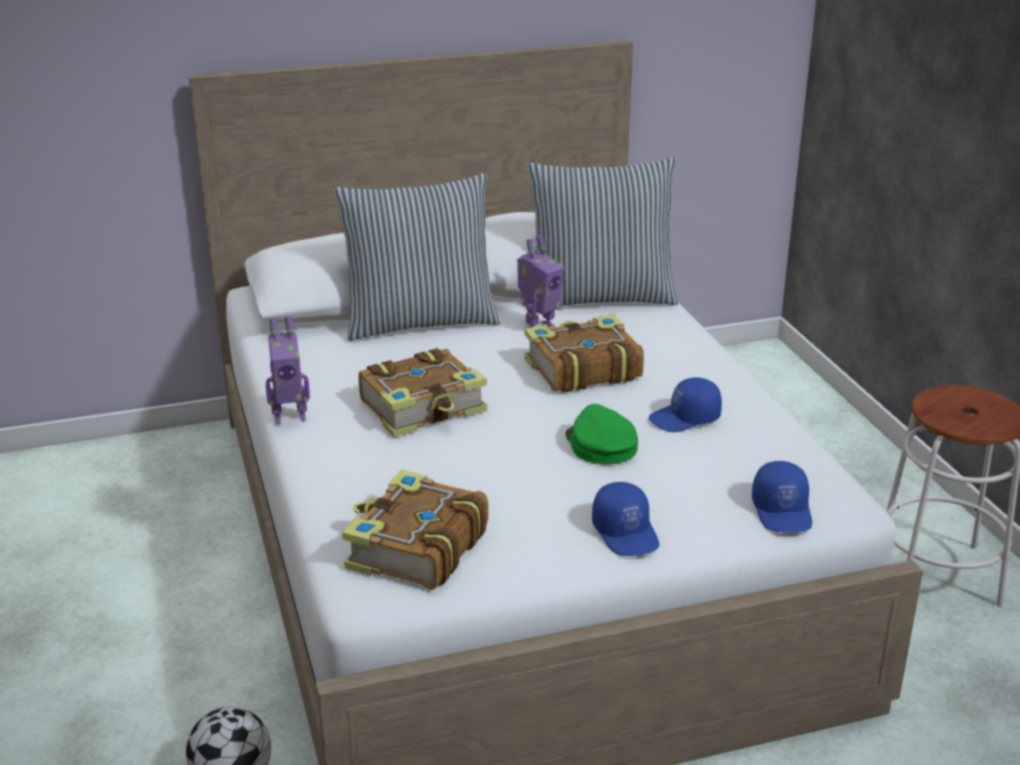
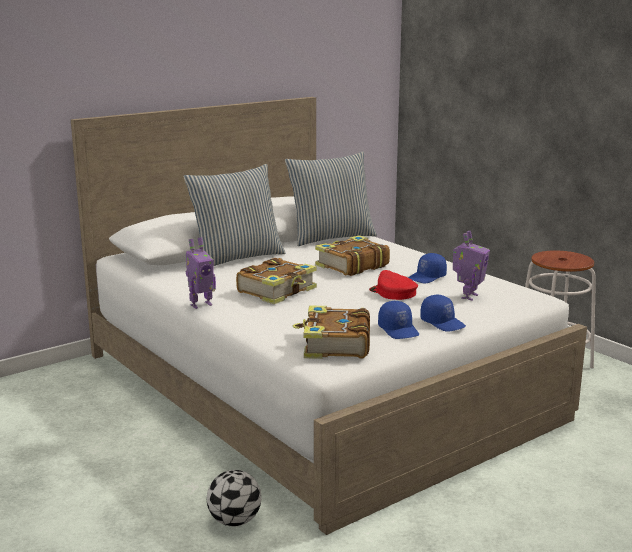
camera: 20 degrees left, 10 degrees down
toy robot [517,235,564,328] -> toy robot moved to [453,231,490,301]
green cap [565,404,638,465] -> red cap [369,270,418,300]
blue cap [752,461,812,533] -> blue cap moved to [378,301,419,339]

